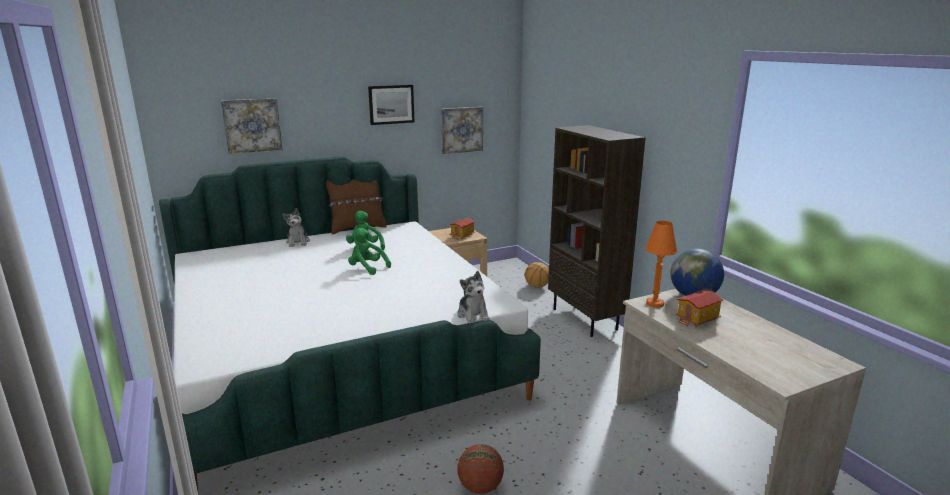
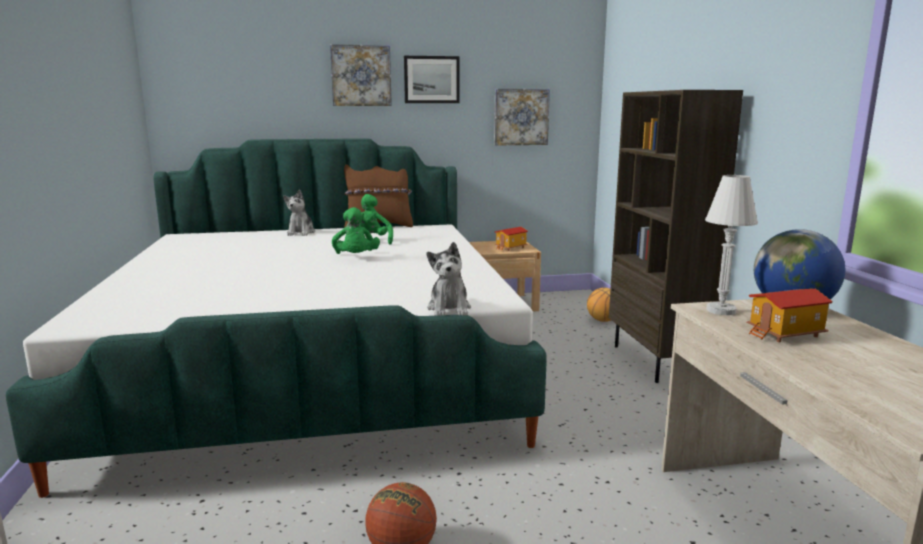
camera: 15 degrees right, 5 degrees down
picture [221,98,282,154] -> picture moved to [330,44,392,106]
green plush toy [348,228,391,275] -> green plush toy turned 150 degrees counterclockwise [332,207,380,254]
orange table lamp [645,221,677,308] -> white table lamp [705,175,758,315]

